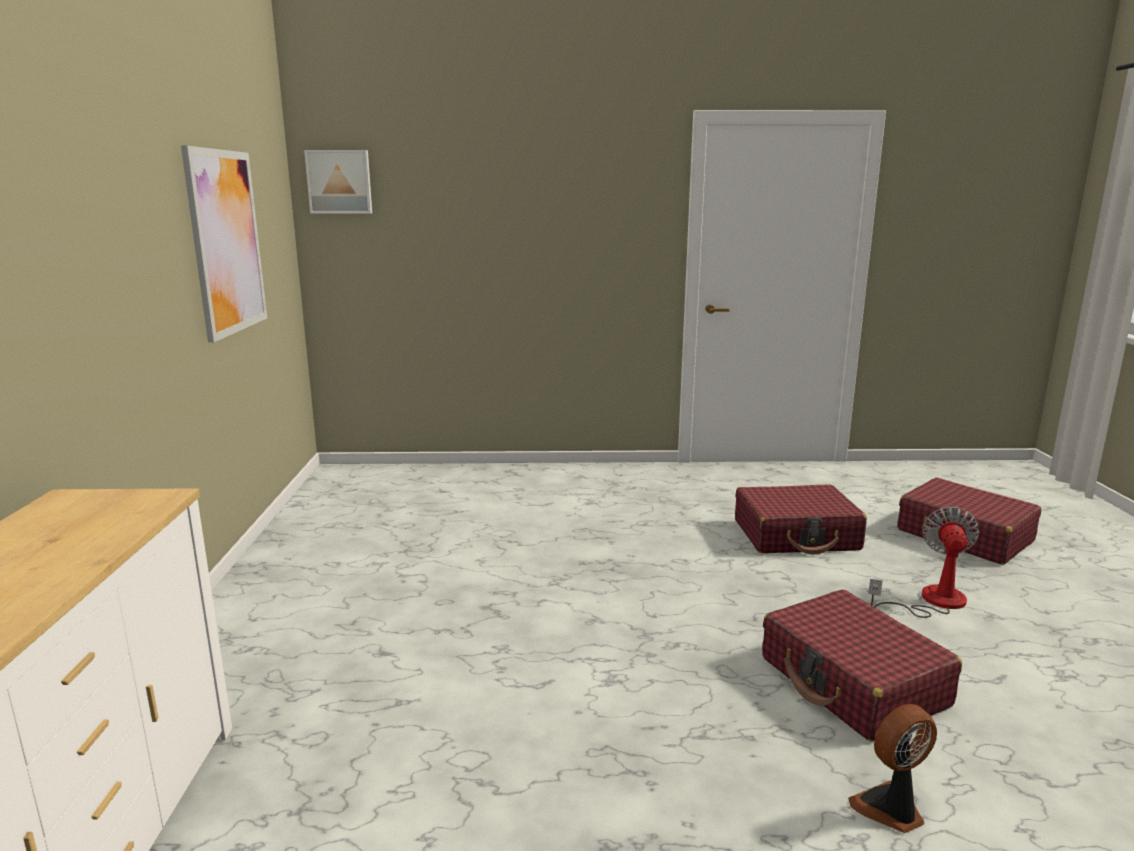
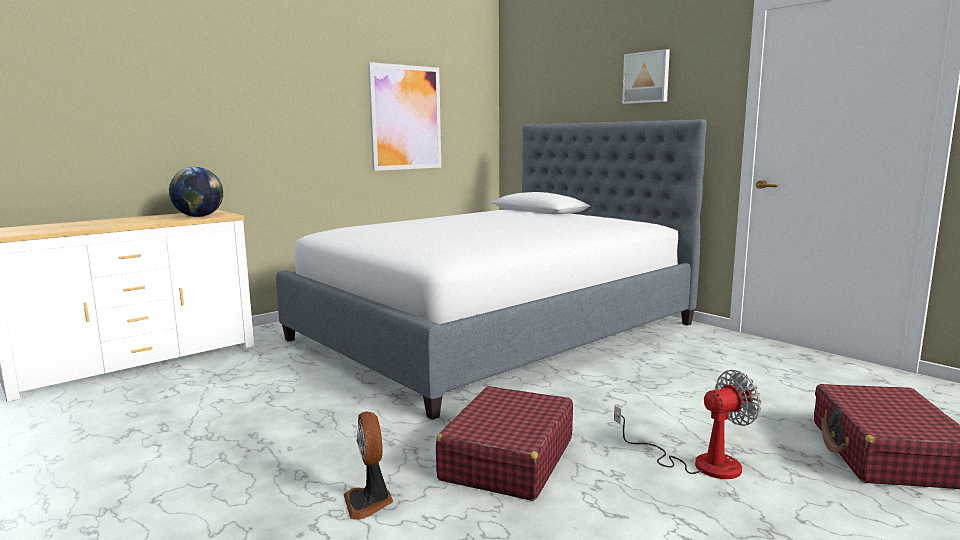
camera: 50 degrees right, 5 degrees down
picture [304,150,372,214] -> picture moved to [622,49,670,104]
red suitcase [735,484,867,555] -> none
fan [848,704,937,833] -> fan turned 135 degrees counterclockwise [344,412,393,520]
none -> globe [169,167,223,217]
none -> bed [276,119,707,420]

